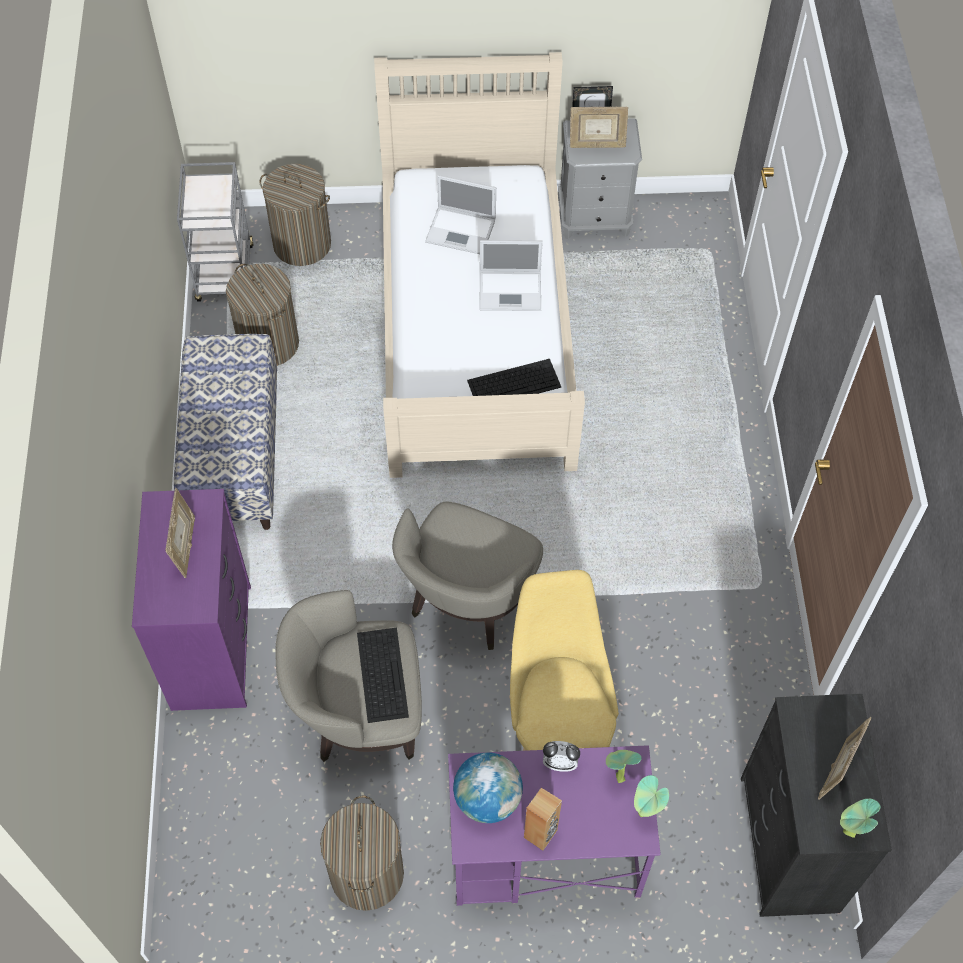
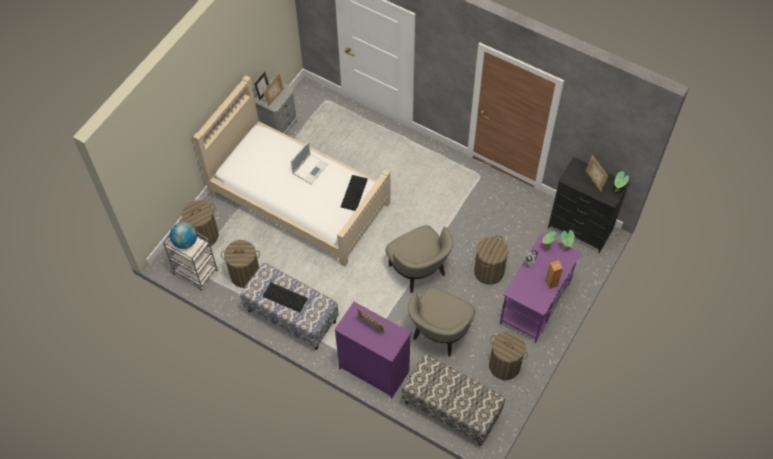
camera: 55 degrees left, 0 degrees up
keyboard [357,628,409,723] -> keyboard moved to [262,283,308,313]
laptop [425,175,496,254] -> none
globe [453,752,523,823] -> globe moved to [170,222,197,249]
yellow chair [509,570,619,751] -> laundry basket [474,235,508,285]
none -> bench [402,354,505,446]

